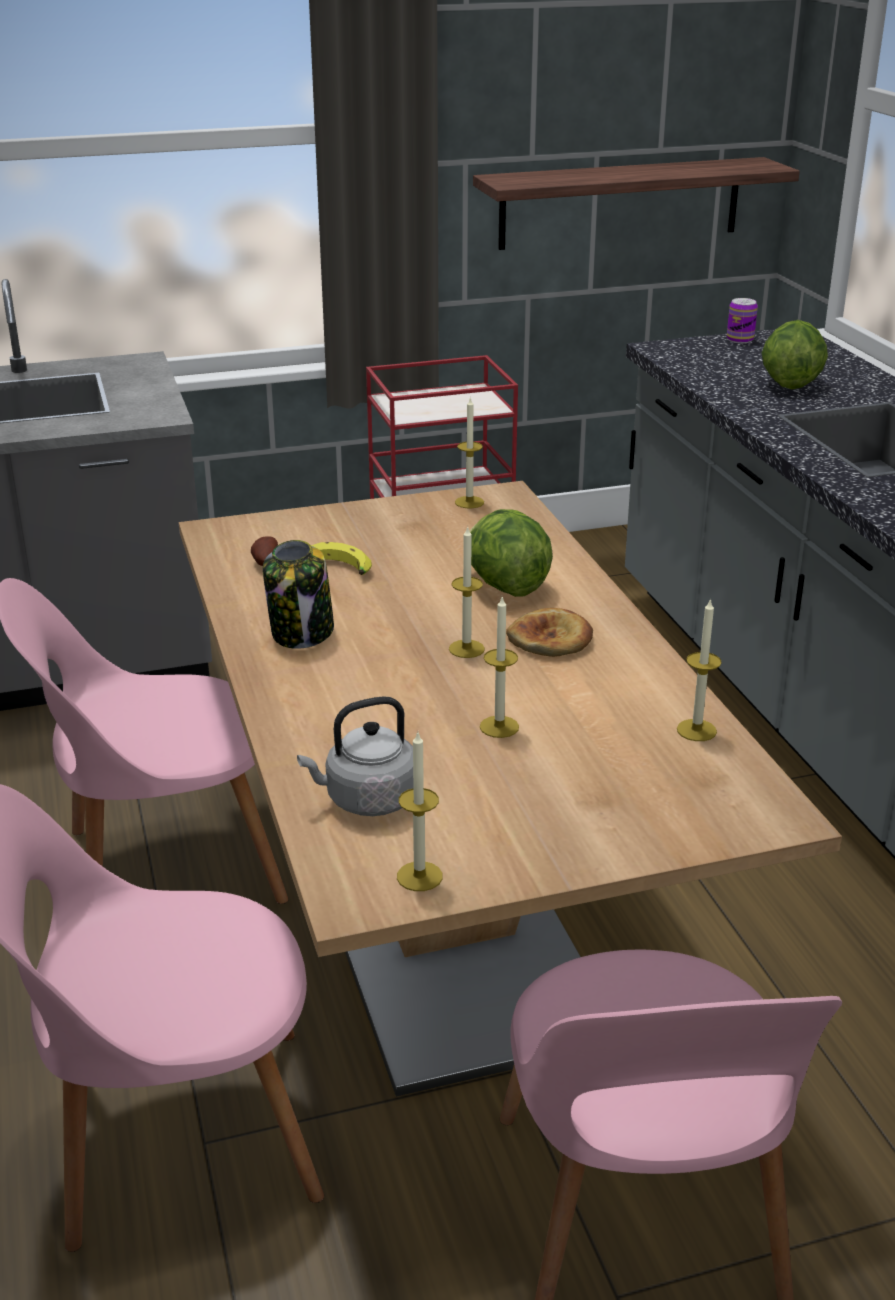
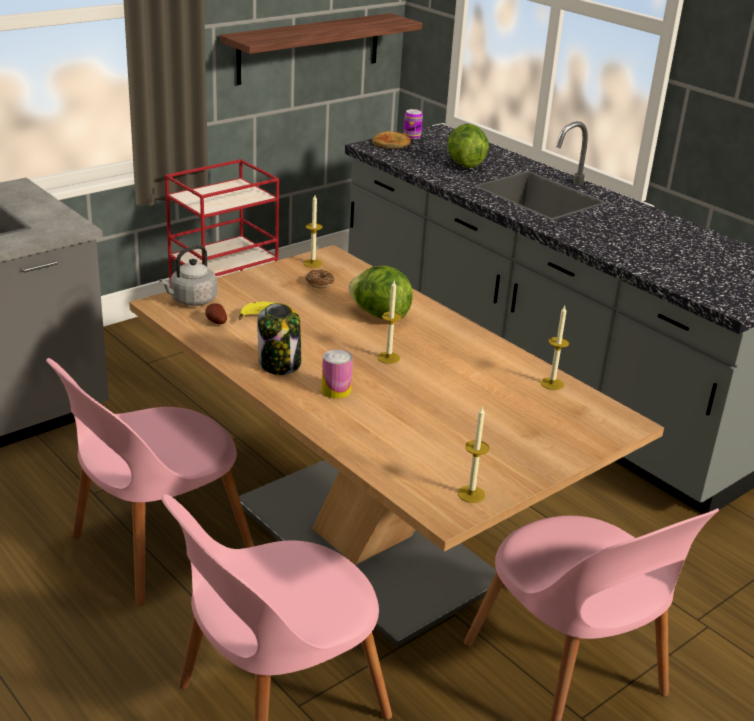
camera: 25 degrees left, 0 degrees up
grey kettle [297,696,414,816] -> grey kettle moved to [159,245,217,306]
candle [480,597,519,738] -> none
bread [506,608,593,657] -> bread moved to [372,131,411,149]
none -> donut [306,270,334,288]
none -> can [322,349,353,399]

